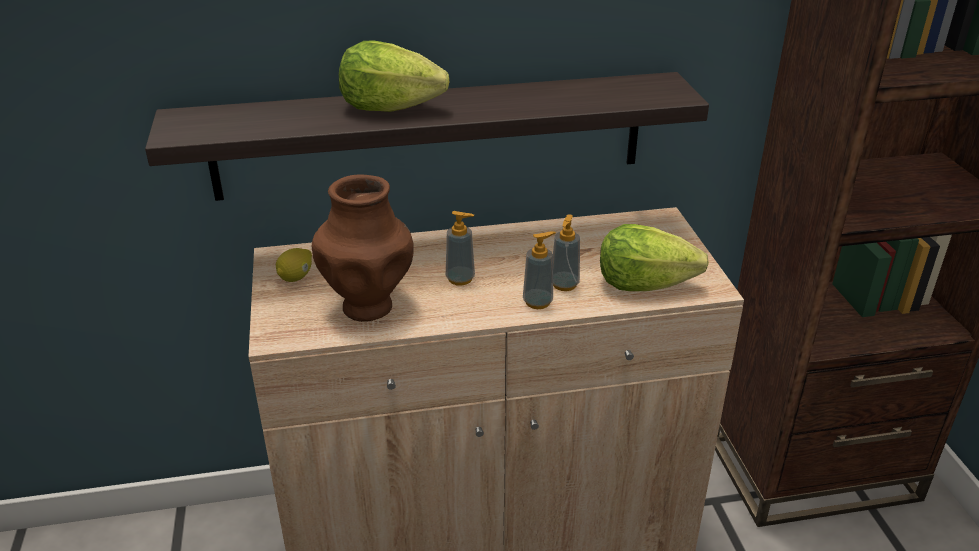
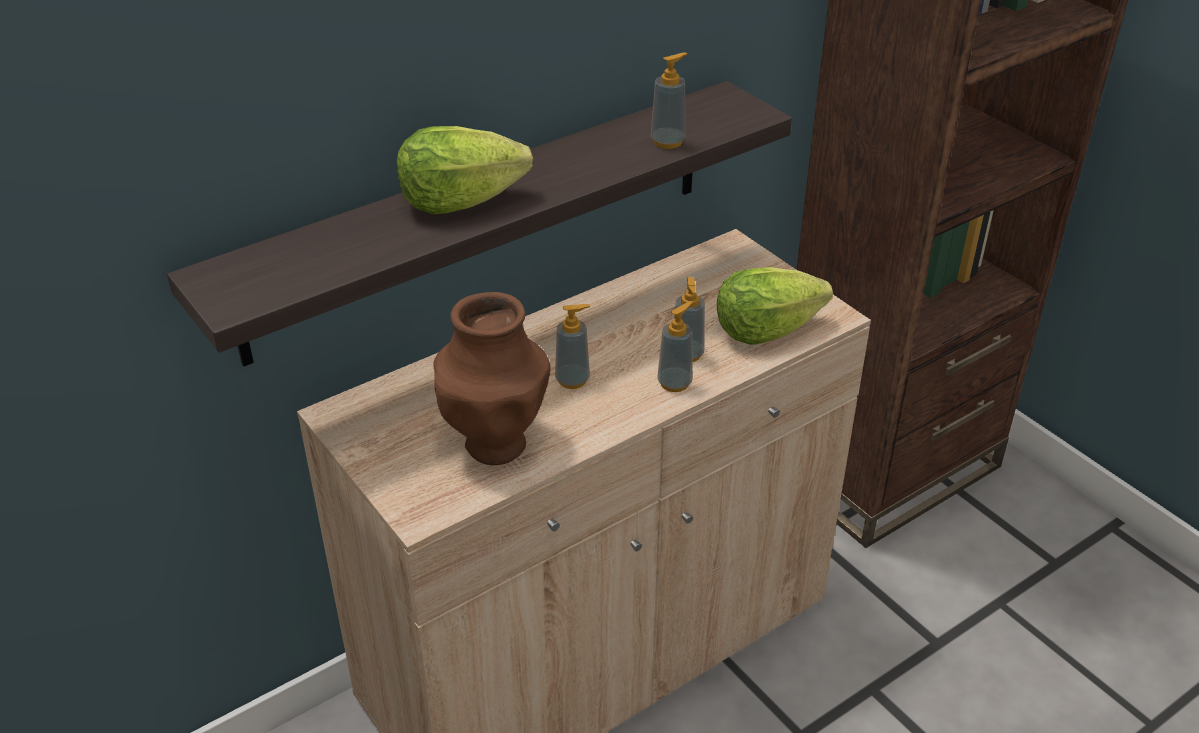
camera: 25 degrees left, 5 degrees up
lemon [276,248,312,282] -> none
none -> soap dispenser [651,53,687,149]

